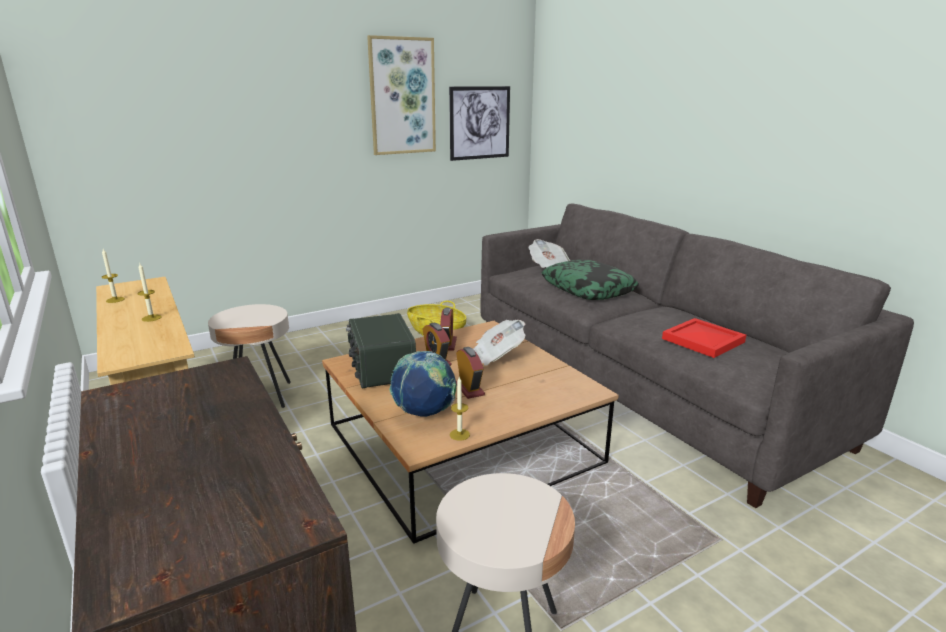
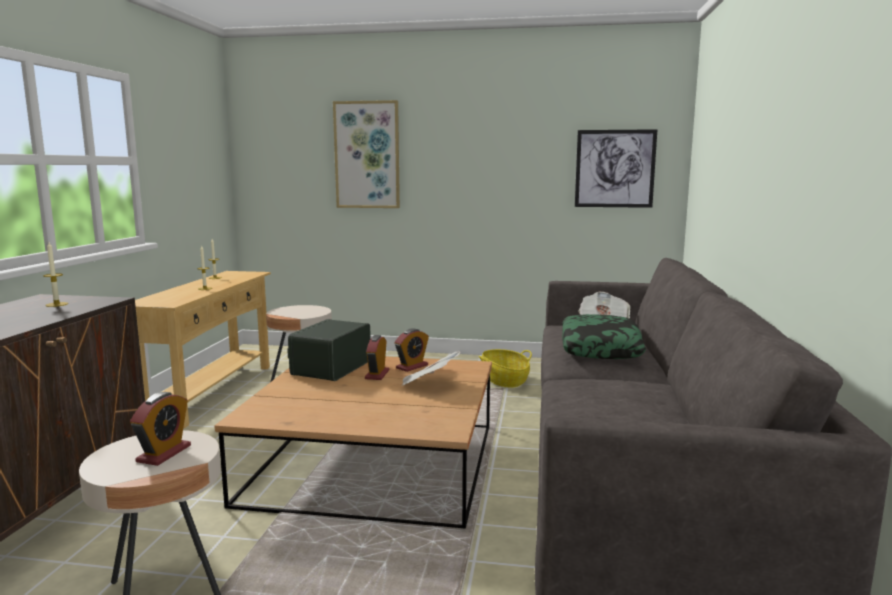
camera: 40 degrees right, 10 degrees down
picture [367,35,436,155] -> picture moved to [333,100,400,208]
globe [389,351,456,417] -> none
candle [450,377,470,441] -> candle moved to [43,242,68,307]
alarm clock [456,347,485,399] -> alarm clock moved to [130,392,191,466]
red tray [662,318,746,358] -> none

